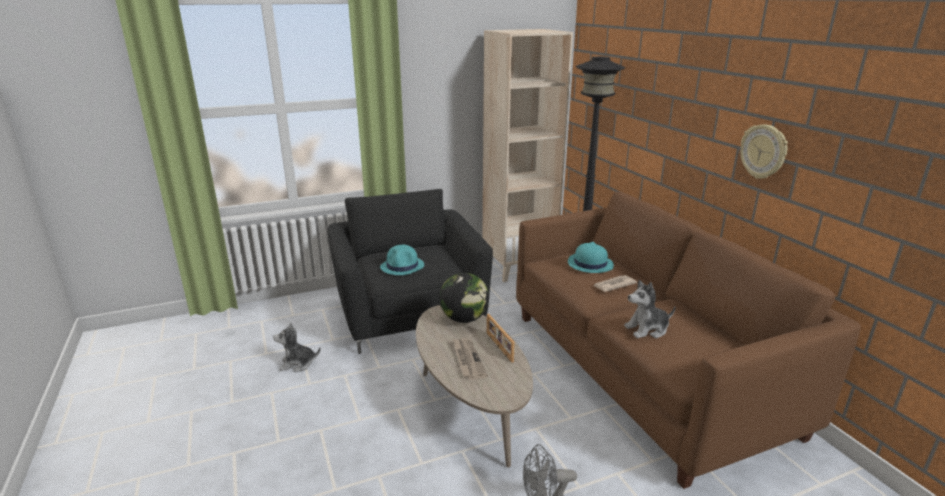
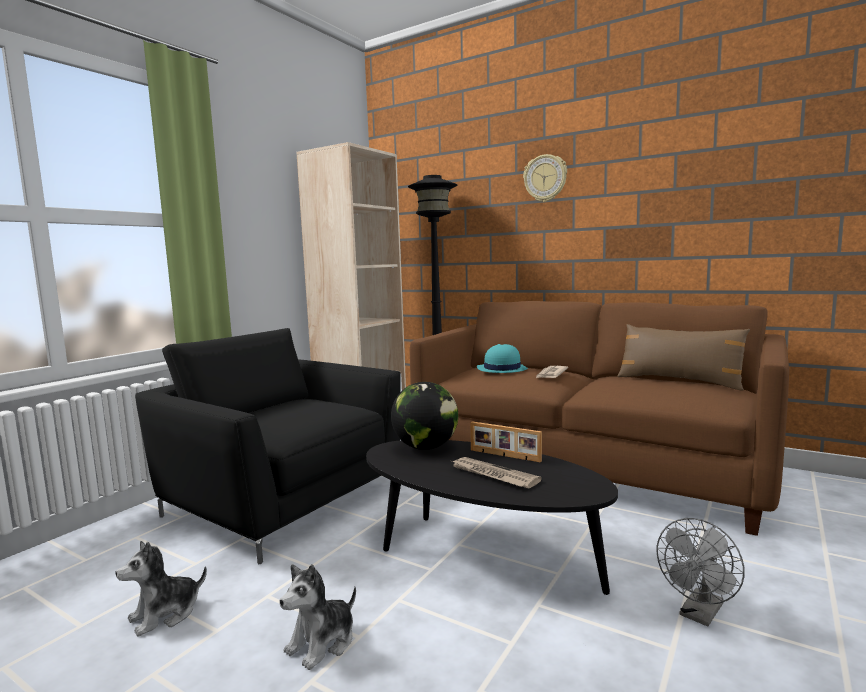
camera: 35 degrees left, 15 degrees down
turquoise hat [380,245,424,275] -> none
beige coffee table [416,305,533,468] -> black coffee table [366,440,618,595]
plush toy [624,280,676,338] -> plush toy moved to [279,564,356,670]
wall clock [740,124,788,179] -> wall clock moved to [523,154,567,202]
none -> brown pillow [617,324,750,391]

